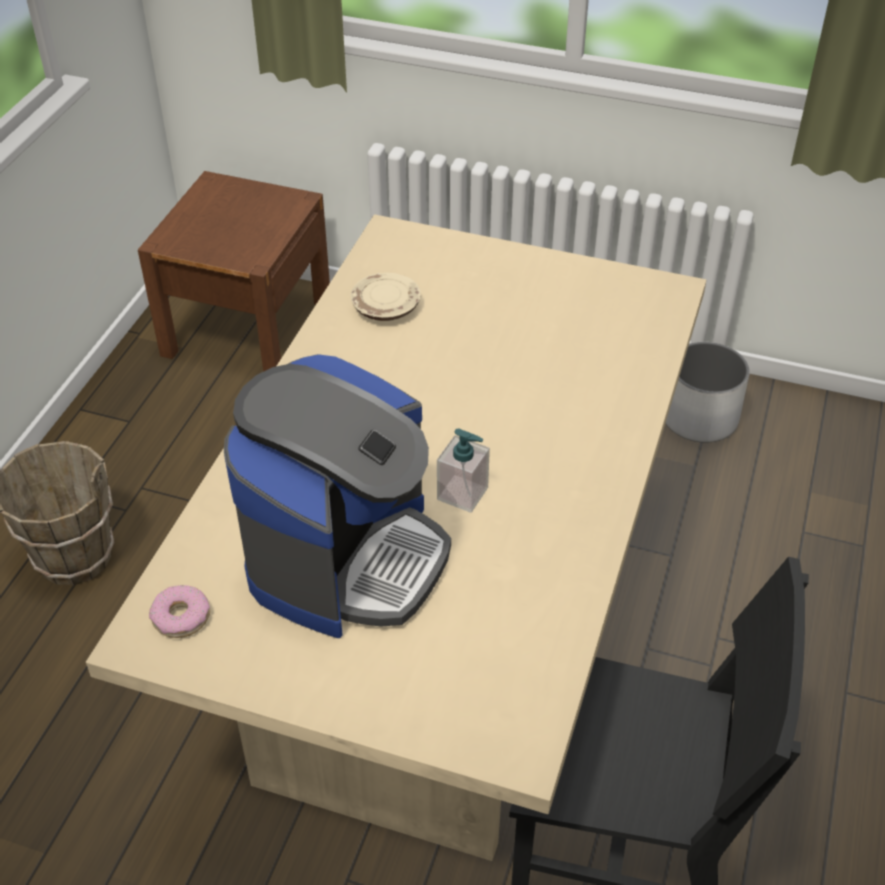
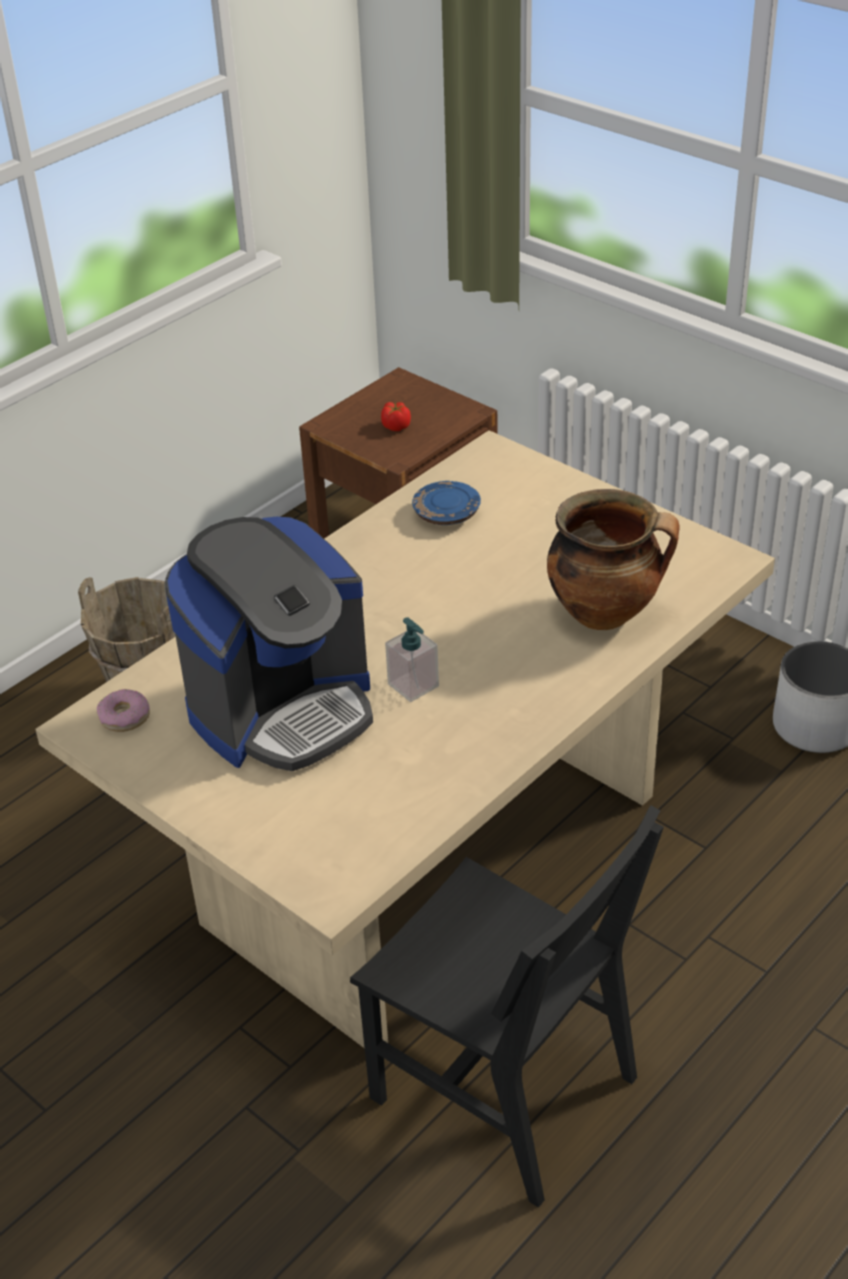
camera: 25 degrees right, 5 degrees down
beige plate [350,273,421,321] -> blue plate [412,481,481,525]
none -> tomato [381,402,411,431]
none -> cooking pot [547,489,680,630]

